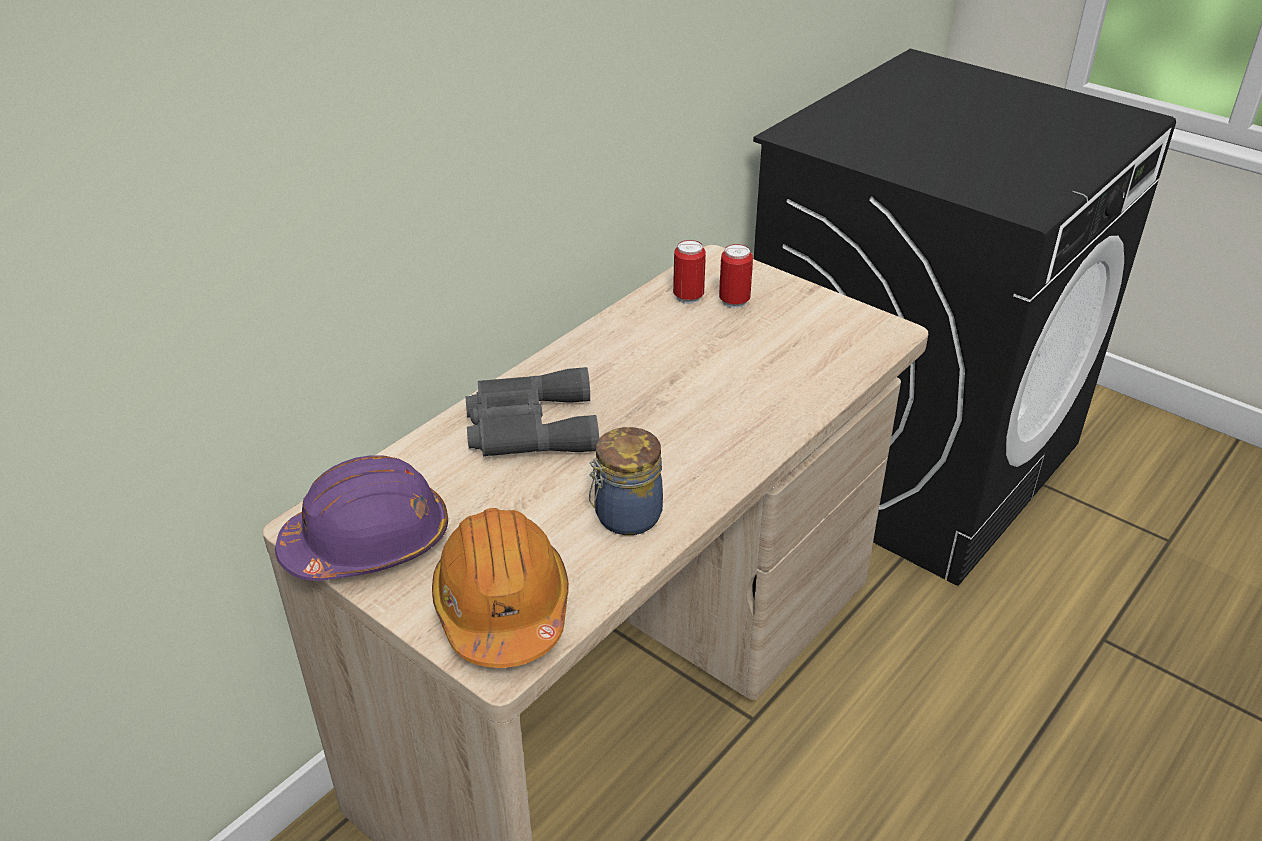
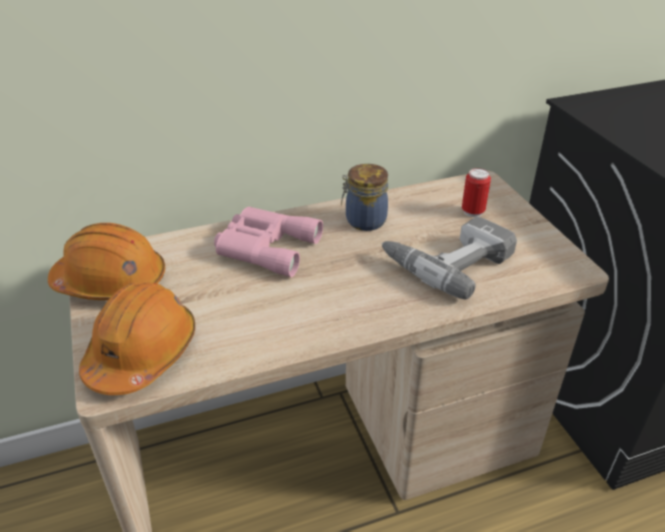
camera: 30 degrees right, 0 degrees up
purple hard hat [275,455,448,581] -> orange hard hat [48,223,165,300]
grey binoculars [466,367,599,456] -> pink binoculars [214,207,323,277]
jar [589,427,663,535] -> jar moved to [341,164,388,231]
can [673,240,706,304] -> none
none -> power drill [382,217,517,300]

